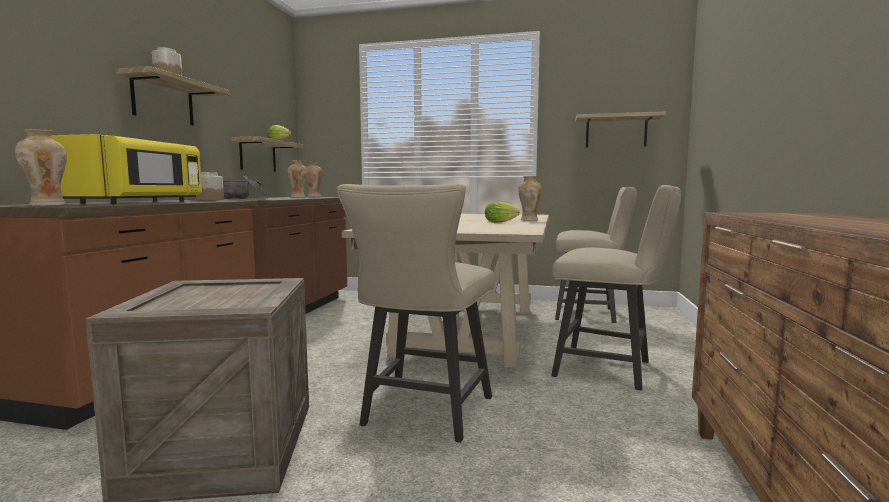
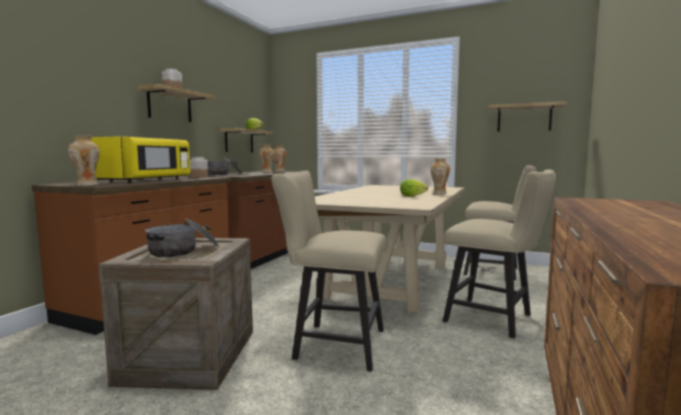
camera: 10 degrees right, 0 degrees up
beige chair [337,183,495,443] -> beige chair turned 75 degrees clockwise [271,171,387,372]
none -> cooking pot [145,218,219,257]

